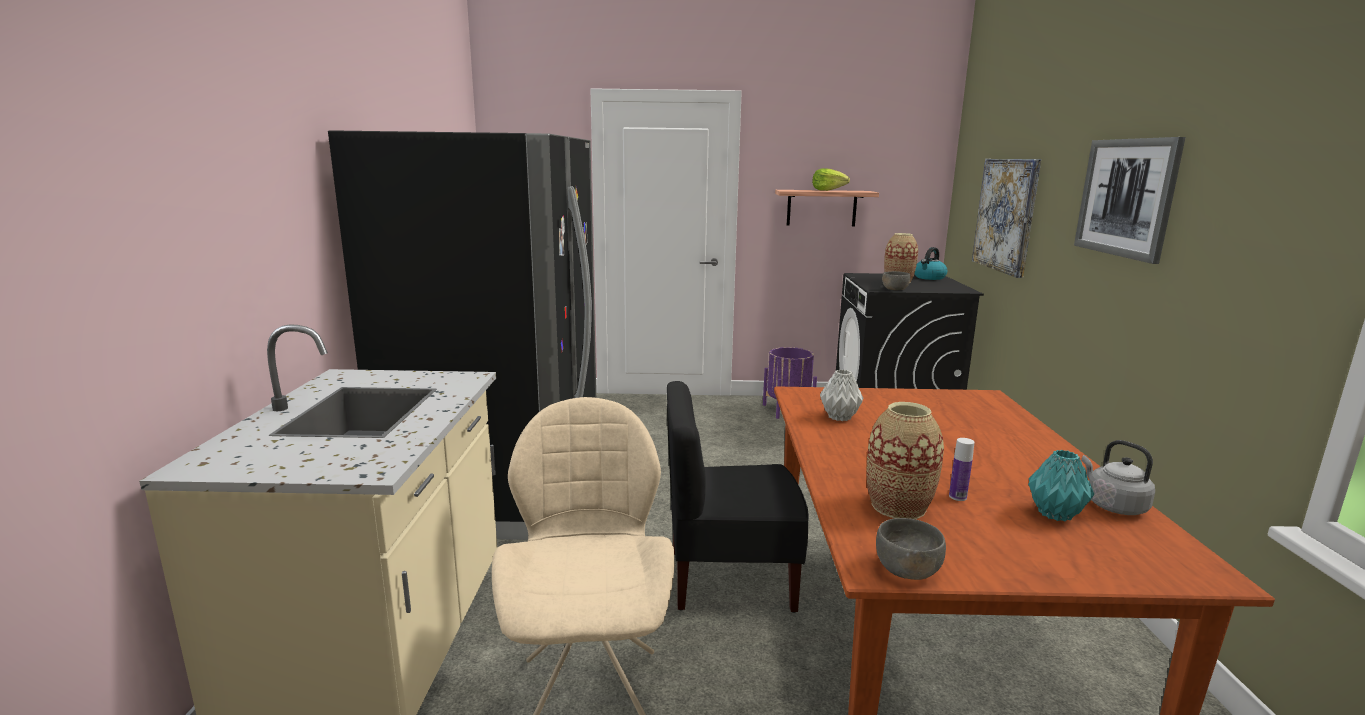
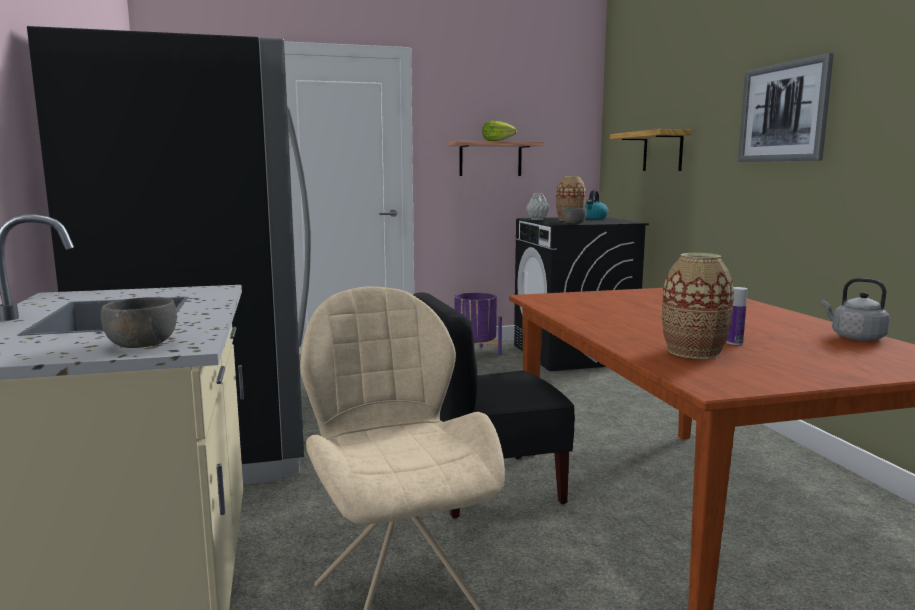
camera: 15 degrees left, 5 degrees down
grey vase [820,370,864,421] -> grey vase moved to [526,193,550,220]
grey bowl [876,518,946,580] -> grey bowl moved to [101,297,177,348]
picture [972,159,1041,278] -> shelf [610,129,692,171]
turquoise vase [1028,450,1094,522] -> none

